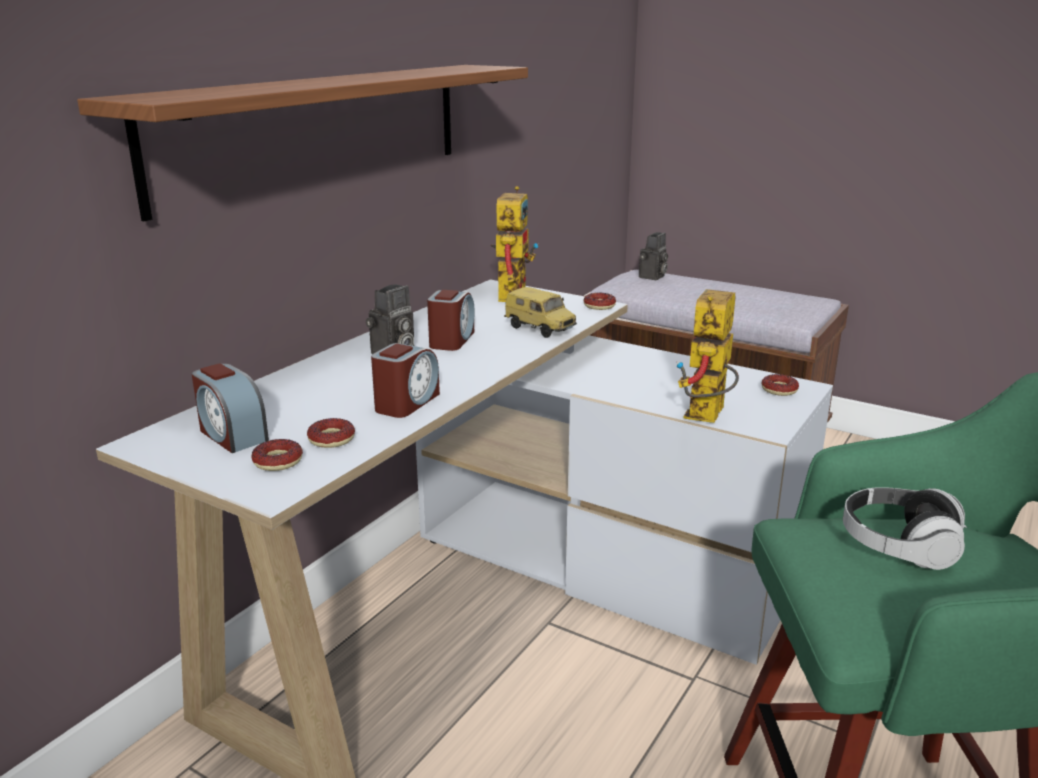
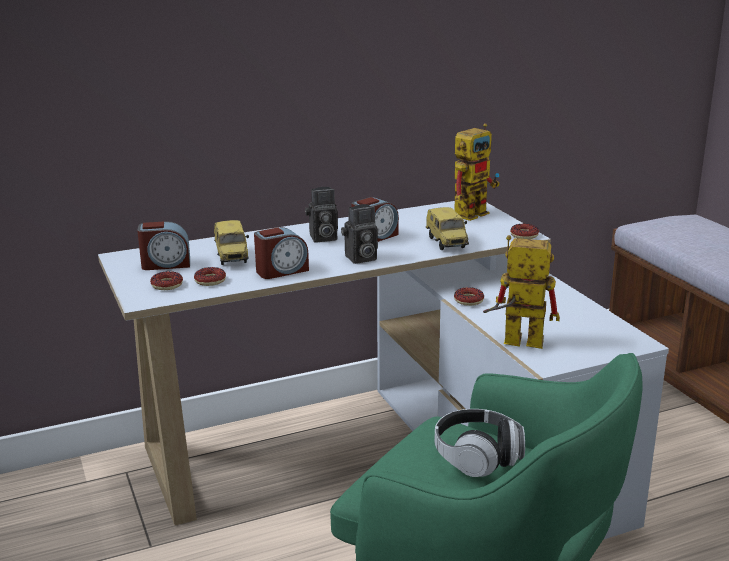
camera: 35 degrees right, 0 degrees up
shelf [77,65,528,221] -> none
alarm clock [192,363,269,453] -> alarm clock turned 90 degrees counterclockwise [137,221,190,270]
camera [639,232,668,280] -> camera moved to [341,204,378,264]
toy robot [676,289,739,423] -> toy robot turned 45 degrees clockwise [483,235,560,349]
donut [762,374,799,396] -> donut moved to [454,287,484,306]
none -> toy car [214,220,249,265]

